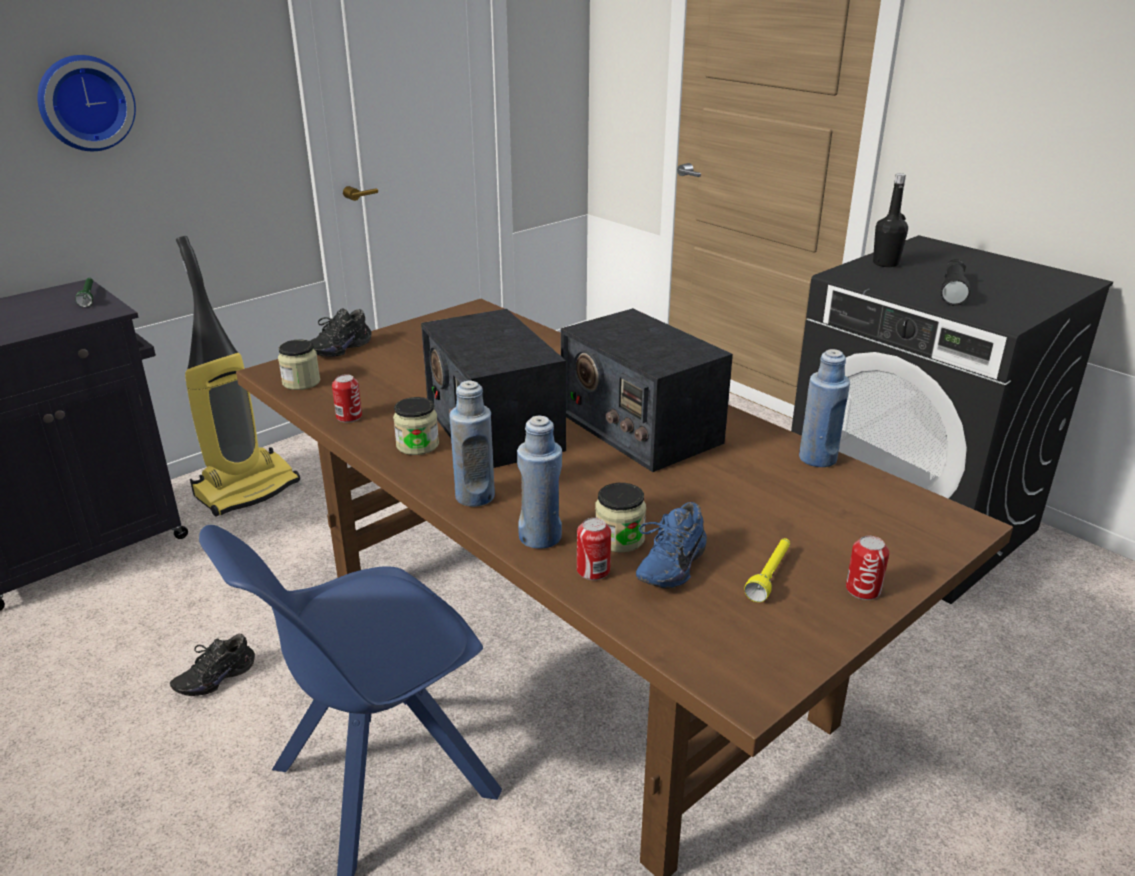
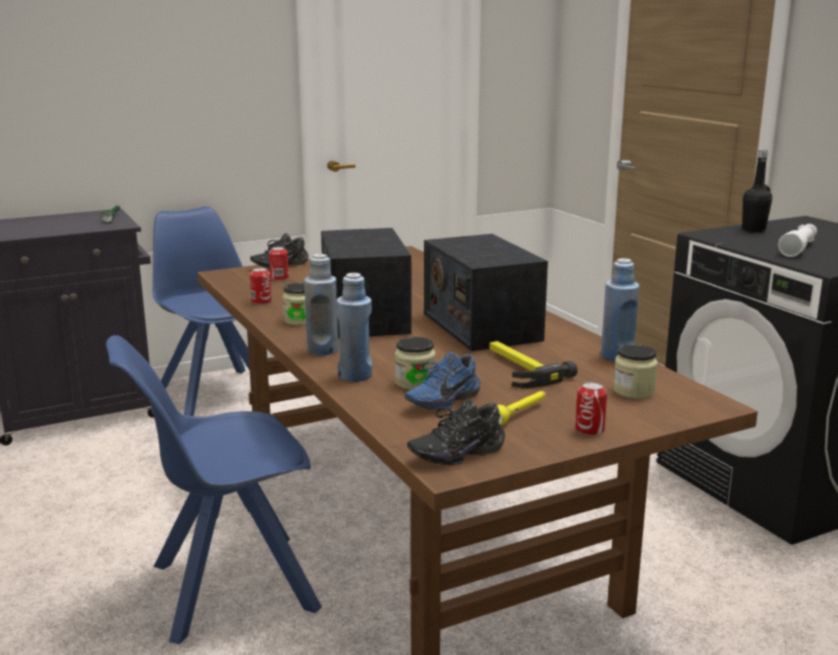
camera: 15 degrees right, 10 degrees down
wall clock [37,55,136,151] -> none
black shoe [170,634,255,696] -> black shoe moved to [407,400,505,465]
vacuum cleaner [176,236,300,516] -> blue chair [153,206,270,416]
jar [278,339,320,390] -> jar moved to [613,344,658,399]
can [577,518,611,580] -> can moved to [269,247,289,281]
black flashlight [941,259,970,306] -> white flashlight [778,224,817,257]
none -> hammer [489,341,578,388]

